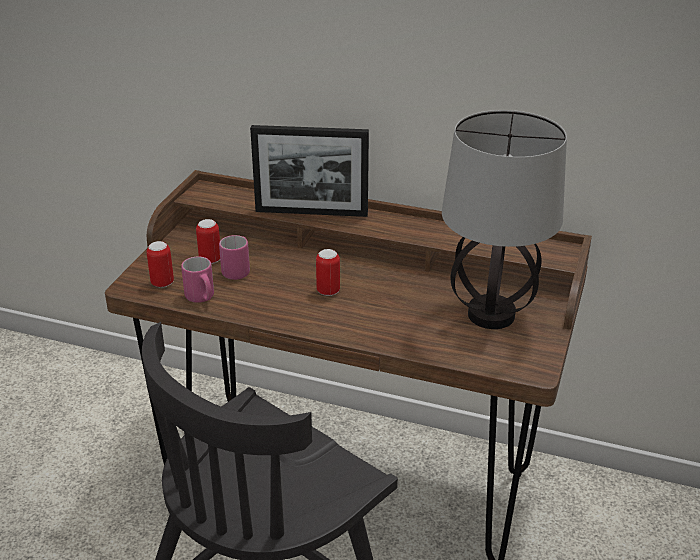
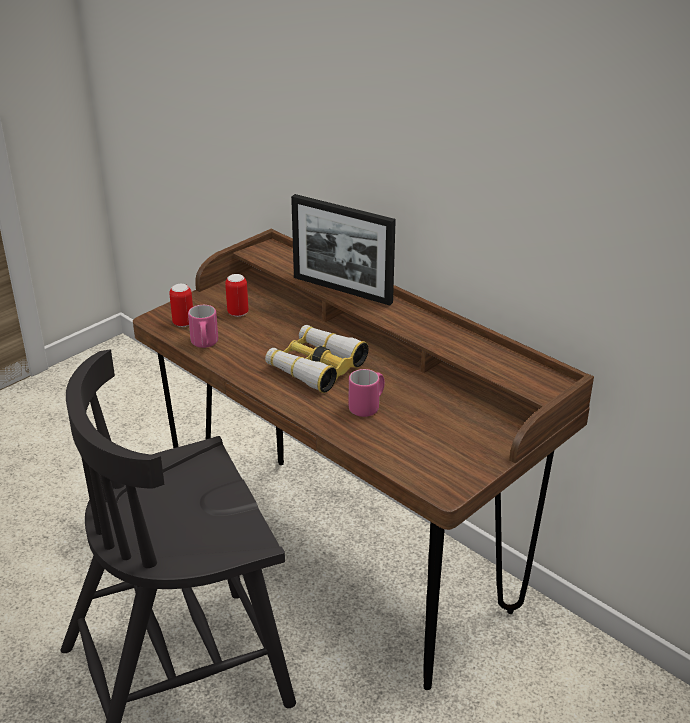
camera: 25 degrees right, 0 degrees up
pink mug [219,235,250,280] -> pink mug moved to [349,369,385,417]
can [316,249,340,296] -> binoculars [265,325,369,393]
table lamp [442,110,567,329] -> none

